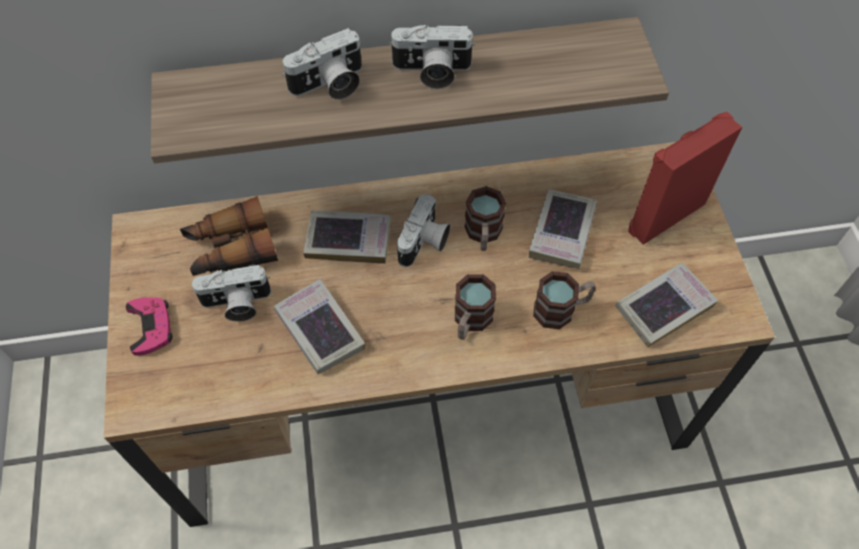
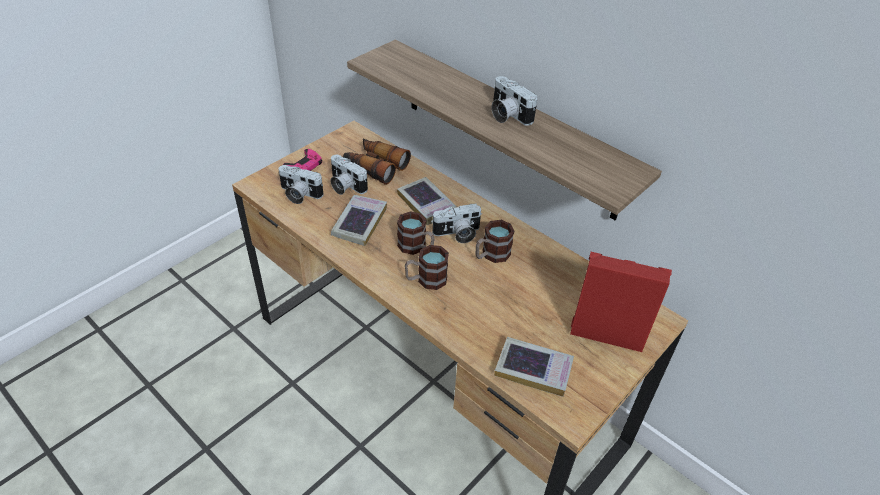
camera: 50 degrees right, 15 degrees down
camera [282,28,362,100] -> camera moved to [278,165,324,204]
book [529,189,597,269] -> none
mug [533,271,596,329] -> mug moved to [397,211,435,255]

